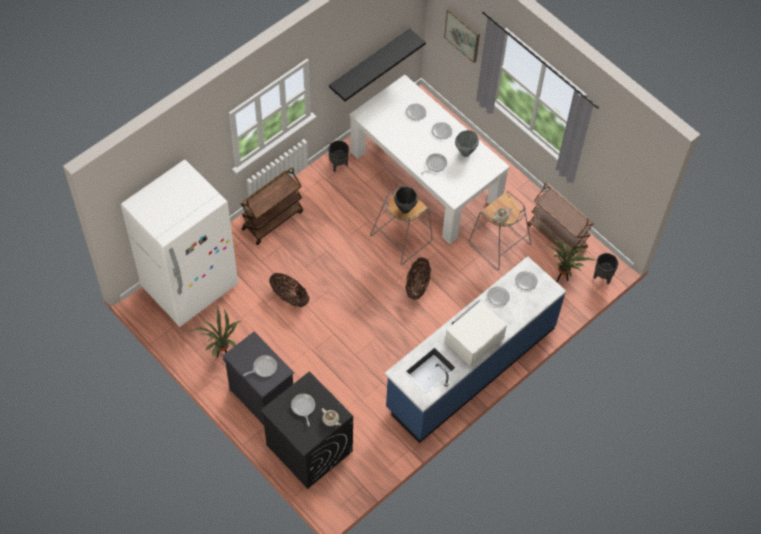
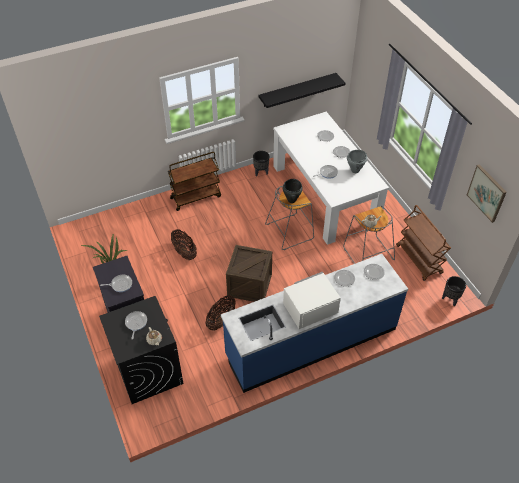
camera: 20 degrees right, 10 degrees down
white fridge [121,160,238,327] -> none
basket [405,257,431,300] -> basket moved to [205,295,236,330]
picture [444,8,480,63] -> picture moved to [467,164,506,223]
potted plant [547,240,597,282] -> none
none -> crate [226,245,272,302]

